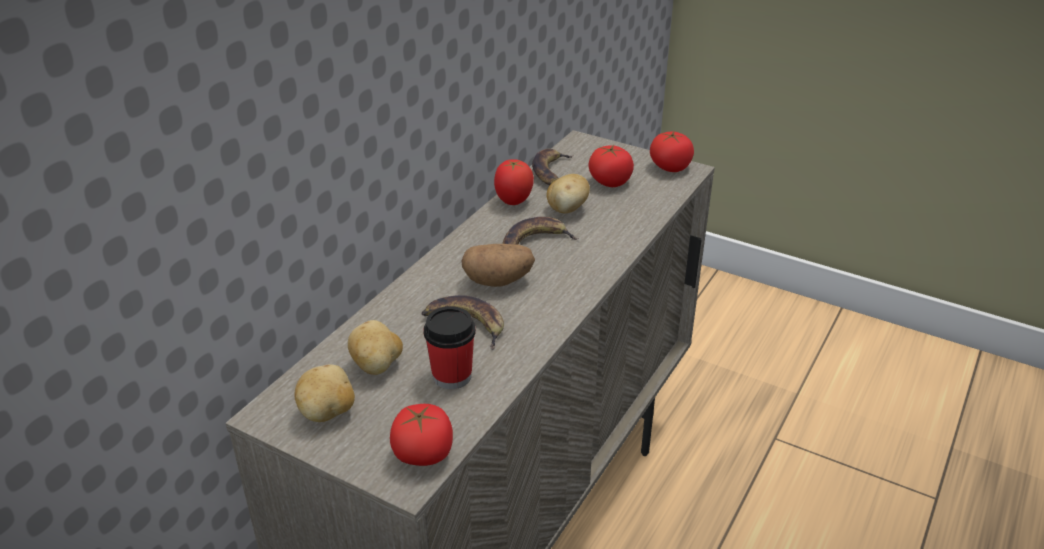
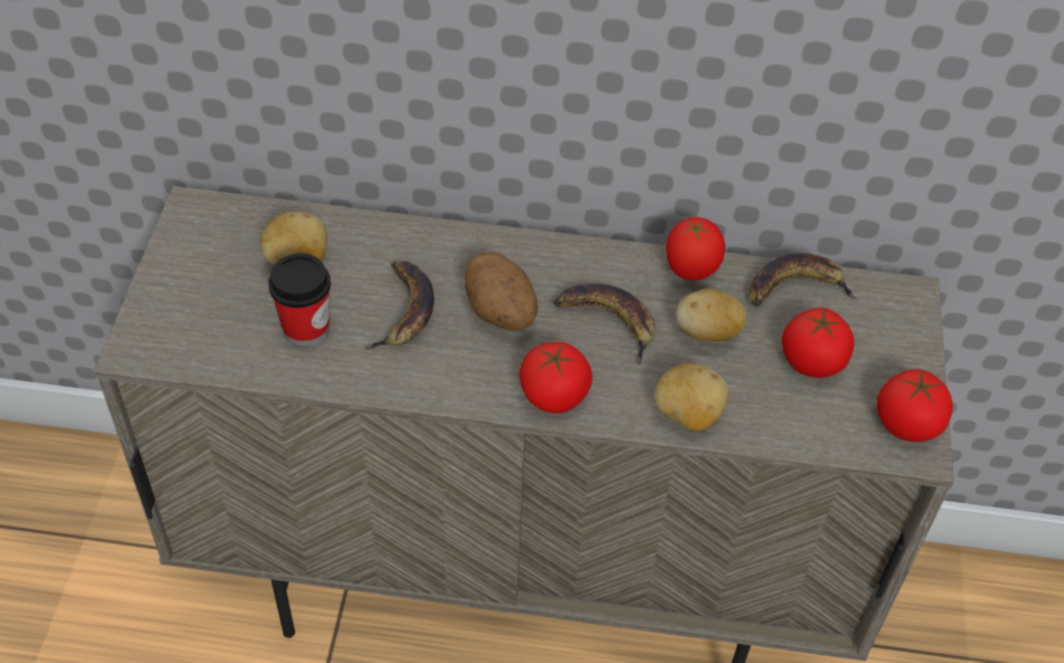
camera: 65 degrees right, 15 degrees up
potato [295,364,355,422] -> potato moved to [655,363,729,431]
tomato [390,404,453,466] -> tomato moved to [519,342,593,413]

